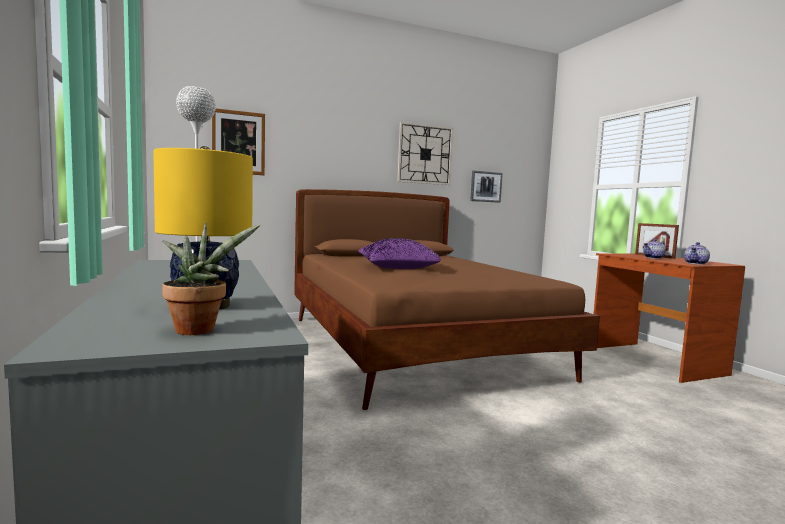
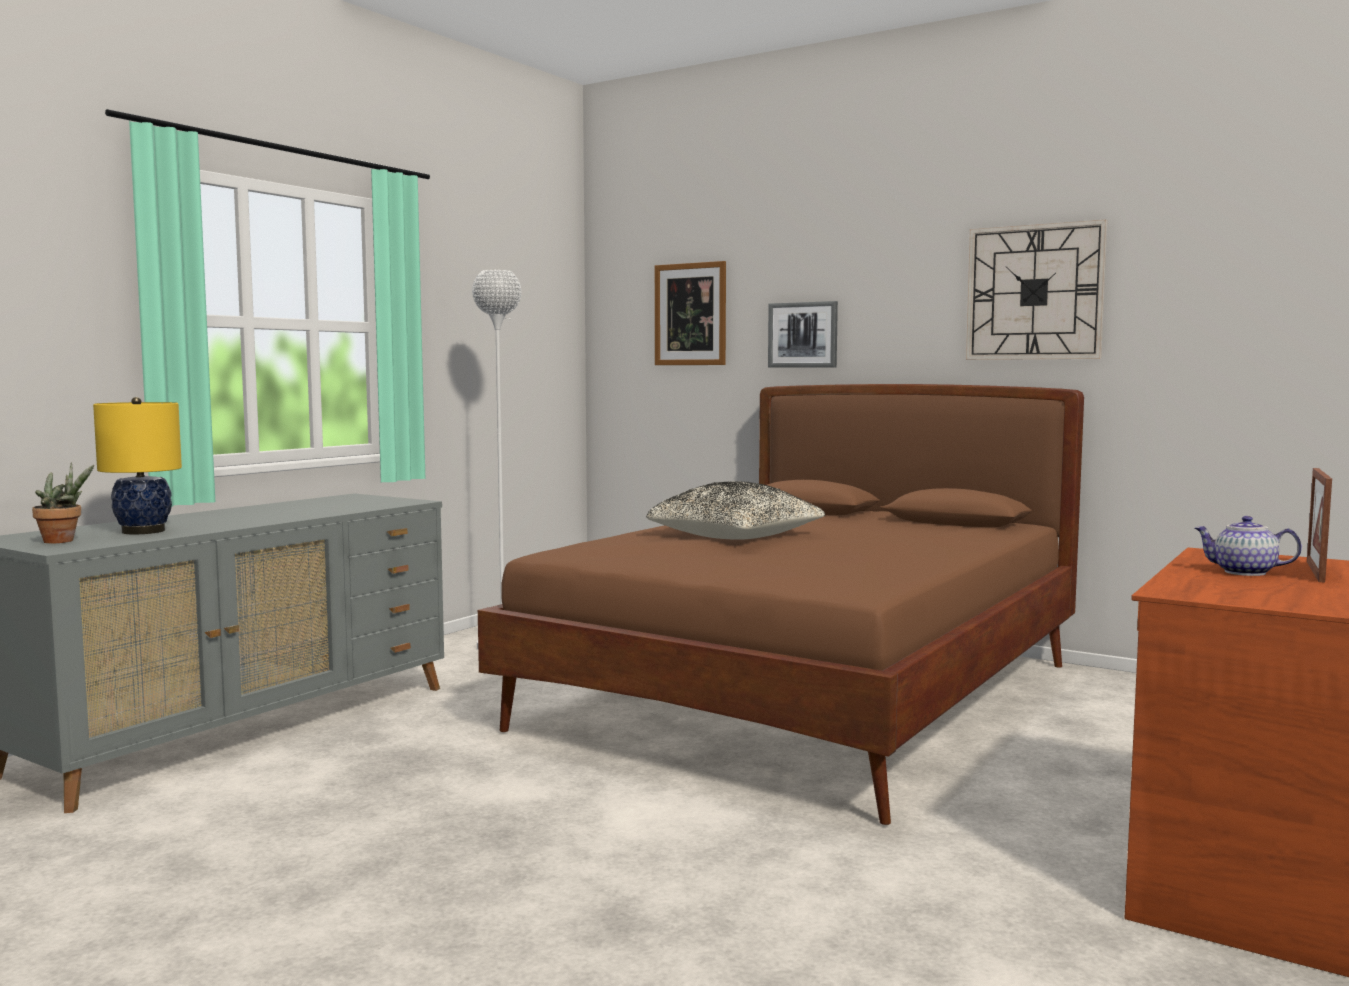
camera: 55 degrees right, 0 degrees up
purple pillow [358,238,441,269] -> beige pillow [646,481,826,540]
picture [470,171,503,203] -> picture moved to [768,301,838,368]
teapot [684,242,710,265] -> none

